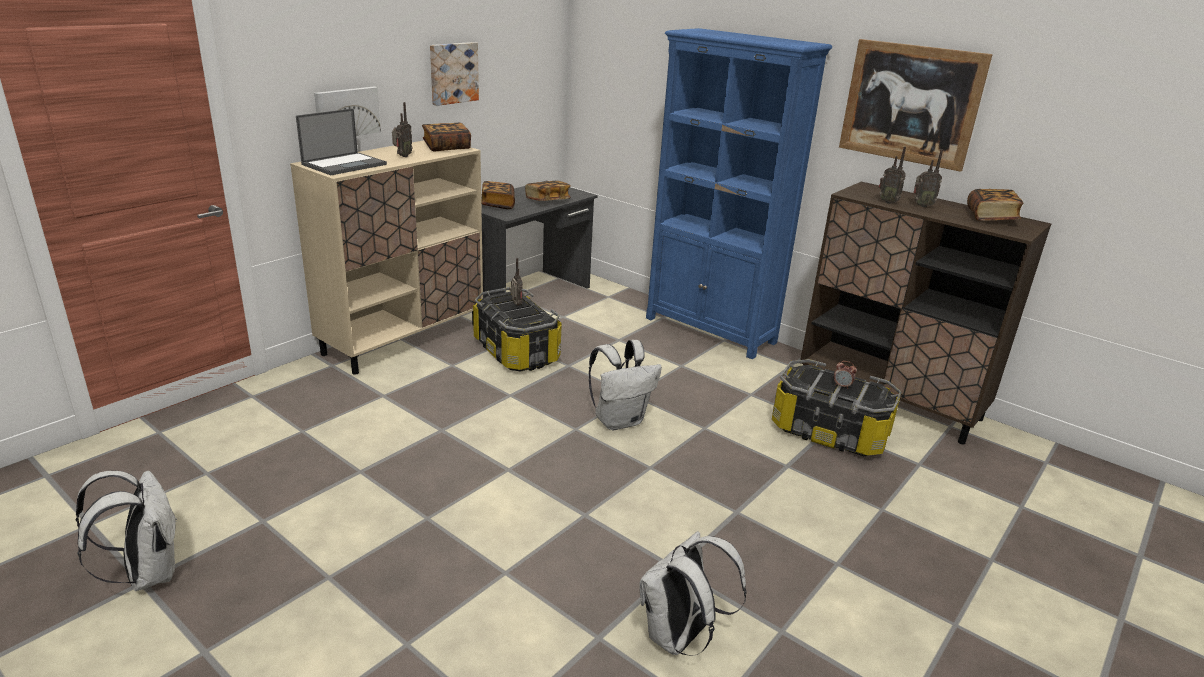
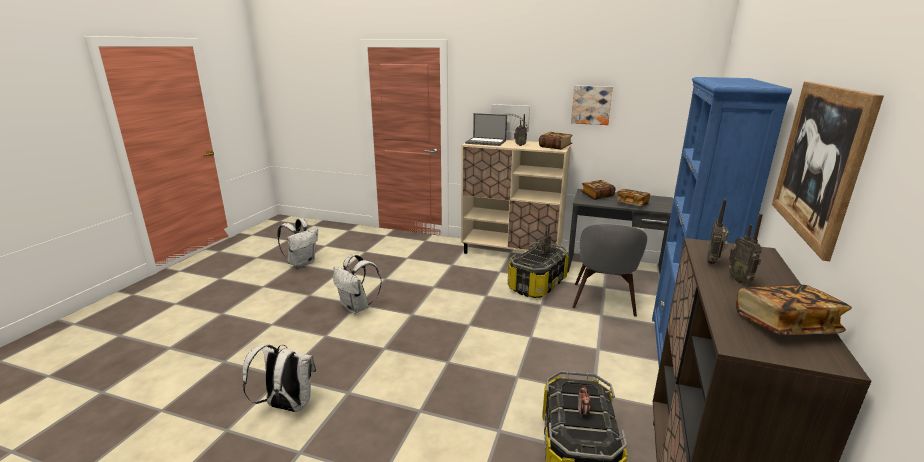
camera: 70 degrees right, 5 degrees down
white backpack [588,340,662,430] -> white backpack moved to [333,254,382,314]
none -> grey chair [572,224,647,317]

